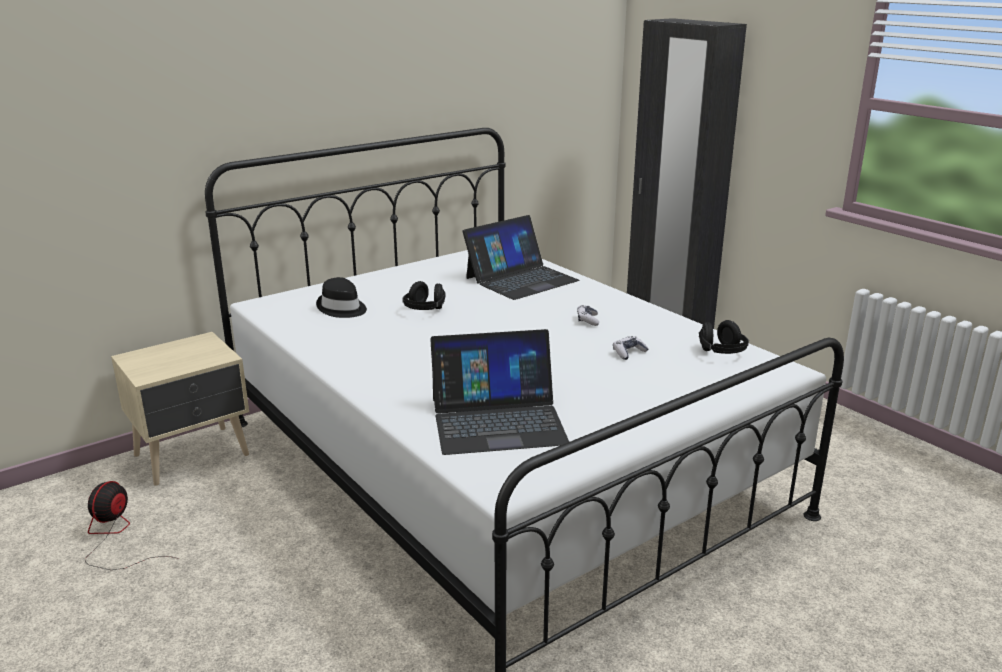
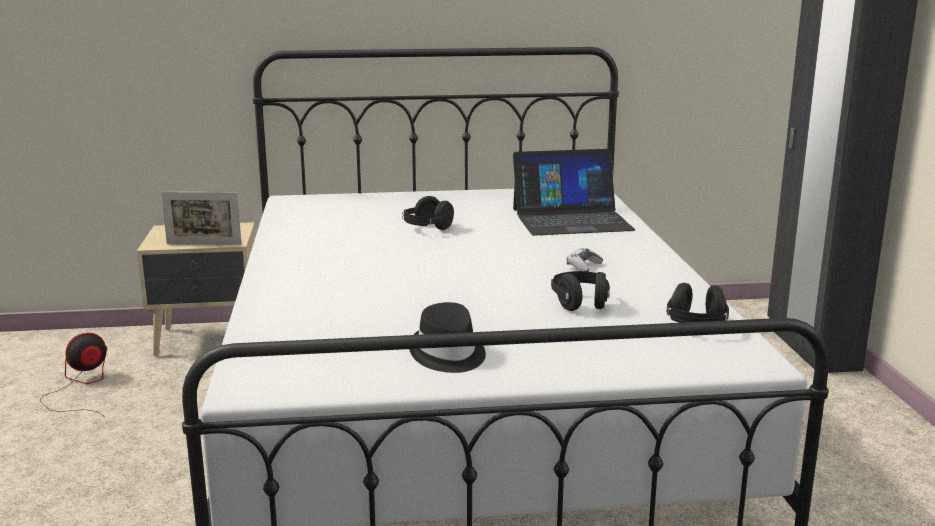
camera: 30 degrees right, 5 degrees down
black hat [316,277,367,318] -> black hat moved to [409,302,486,373]
laptop [430,329,569,455] -> none
game controller [613,336,648,360] -> black headphones [551,271,610,311]
none -> picture frame [161,192,242,245]

